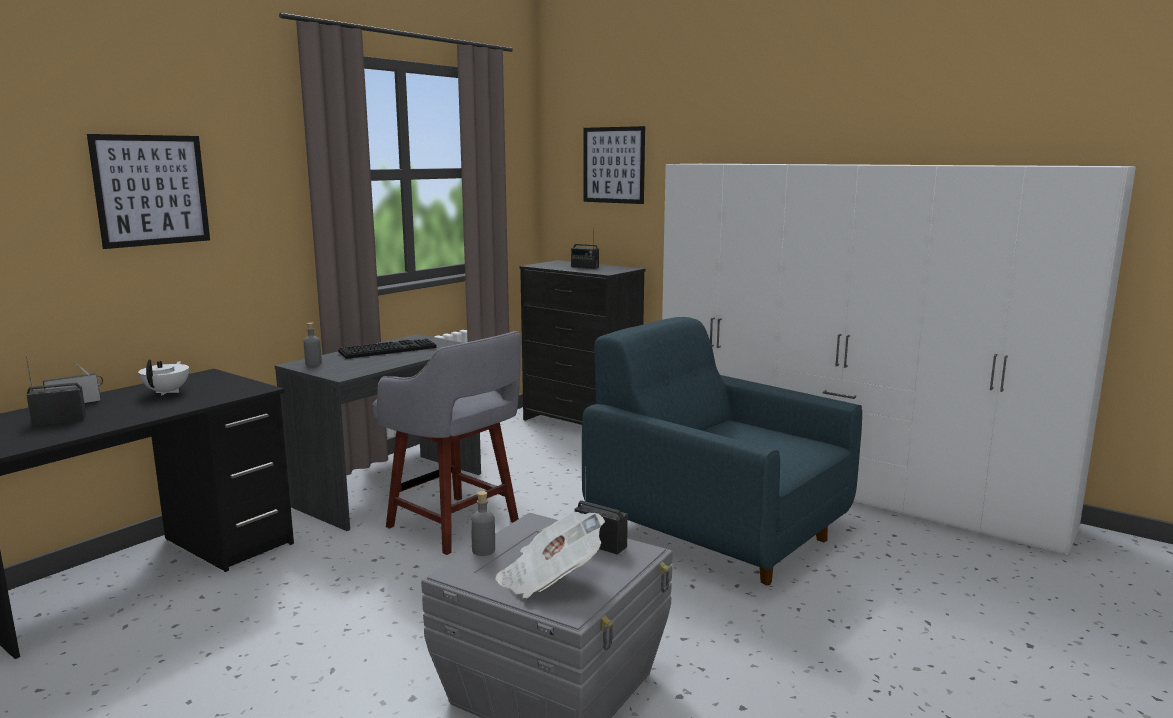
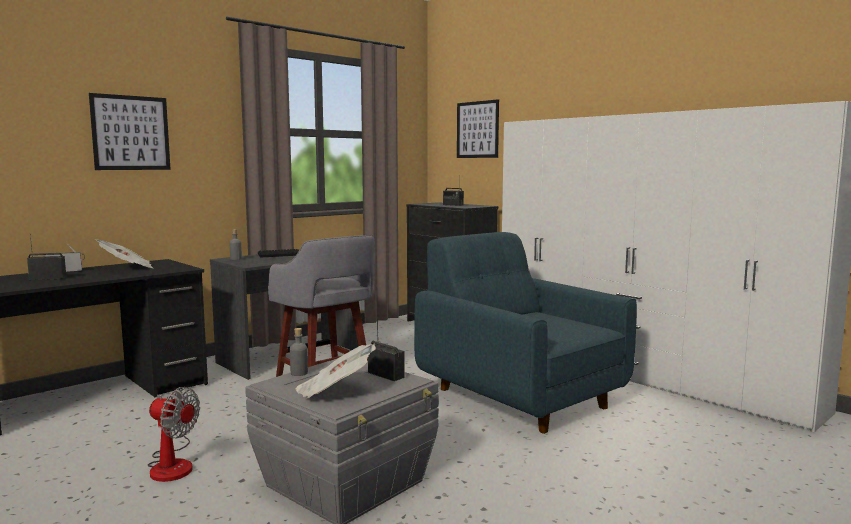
camera: 10 degrees right, 5 degrees down
white teapot [138,359,189,396] -> newspaper [95,239,153,268]
none -> fan [148,387,200,482]

